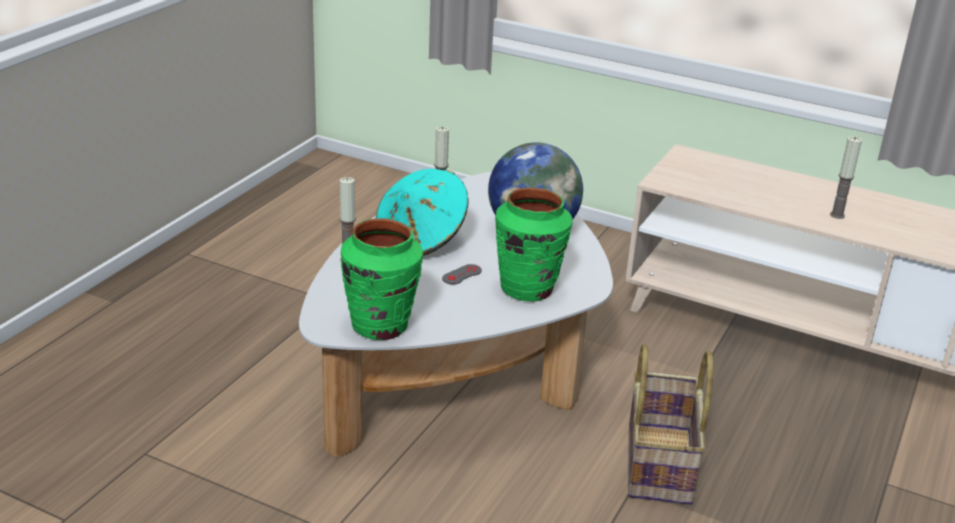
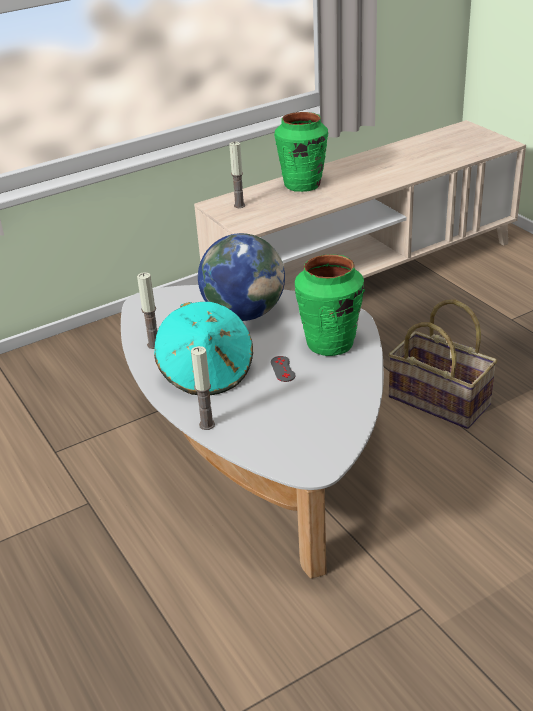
camera: 55 degrees left, 5 degrees up
green vase [341,218,423,340] -> green vase moved to [274,112,328,192]
candle [830,137,862,219] -> candle moved to [229,142,245,208]

